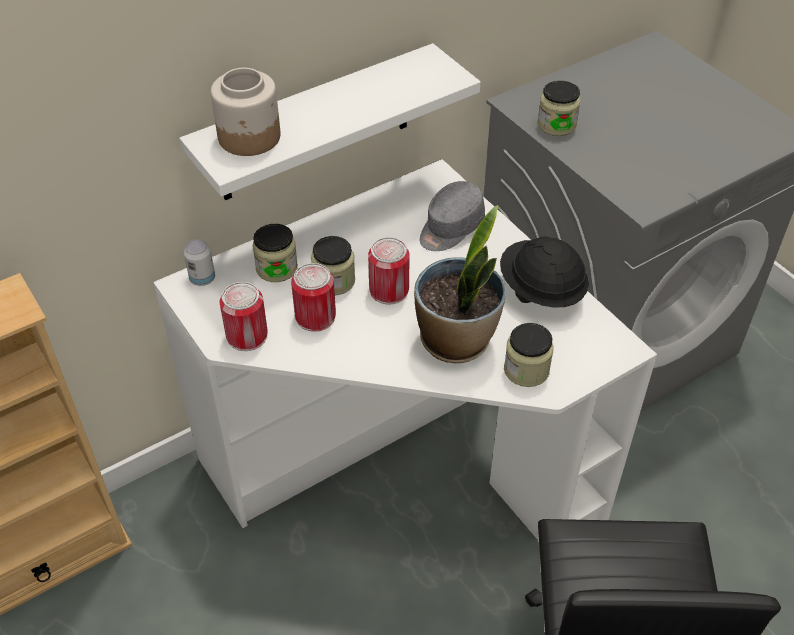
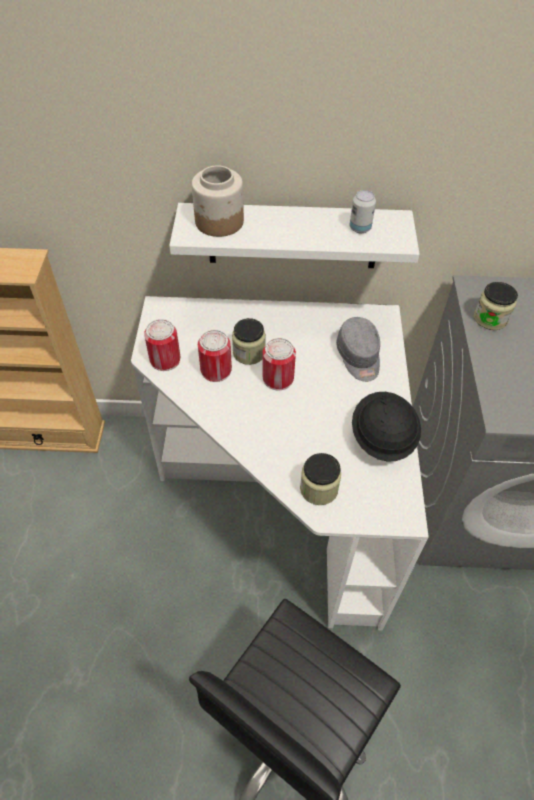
camera: 35 degrees right, 5 degrees up
can [184,239,215,286] -> can moved to [349,190,376,233]
jar [253,224,298,282] -> none
potted plant [414,204,506,363] -> none
grey cap [420,181,485,251] -> grey cap turned 90 degrees counterclockwise [336,317,380,382]

